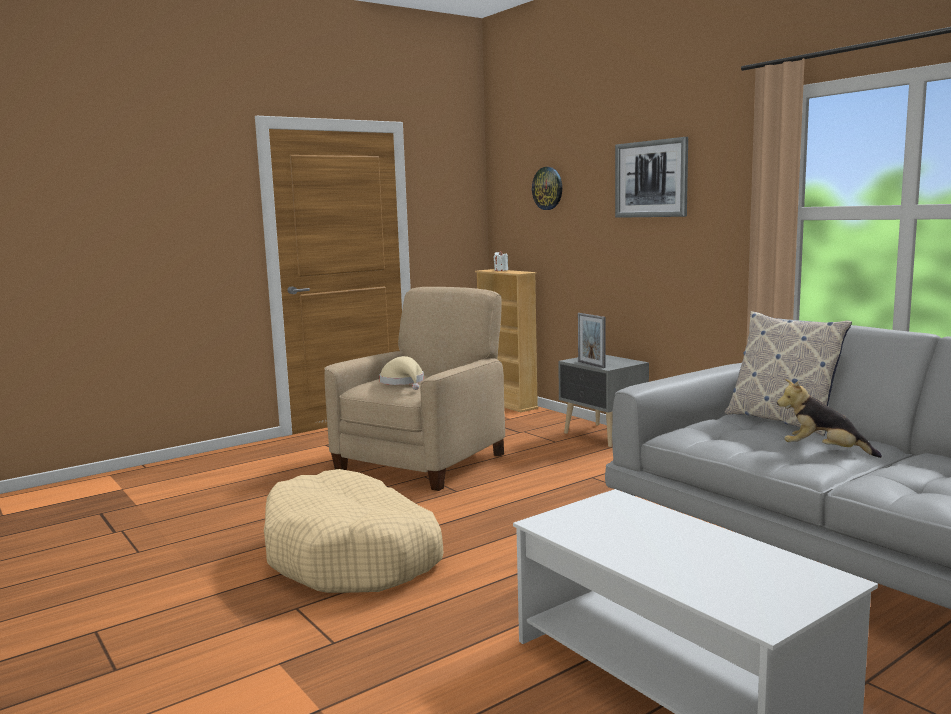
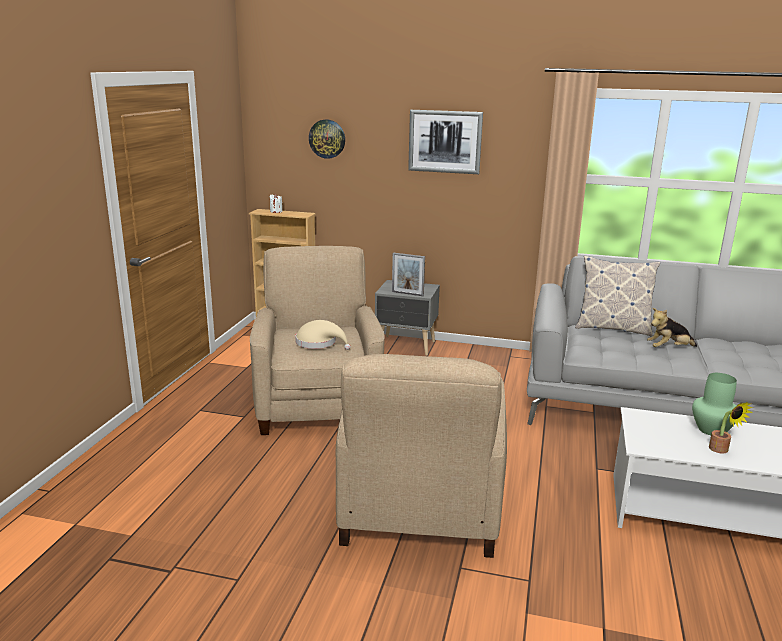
camera: 40 degrees left, 10 degrees up
beige dog bed [264,469,443,593] -> beige armchair [336,354,507,558]
none -> green vase [692,373,737,435]
none -> potted plant [709,402,753,453]

